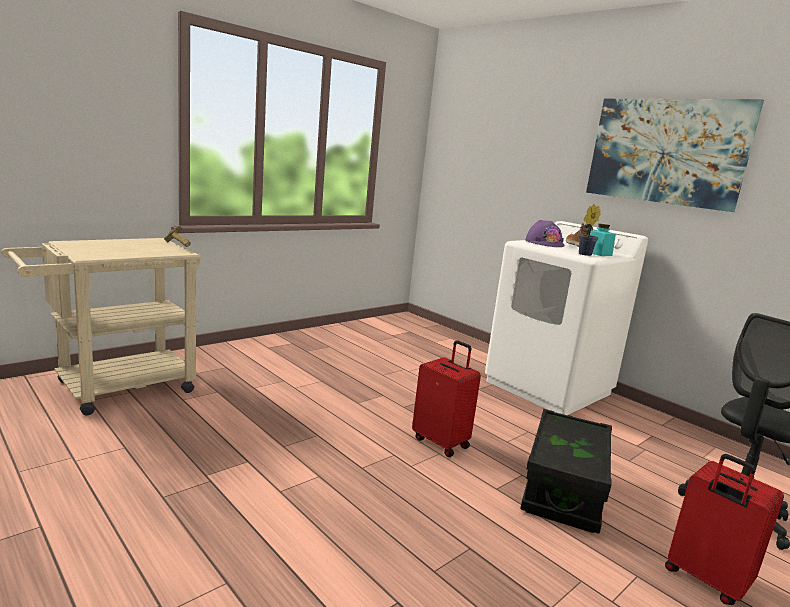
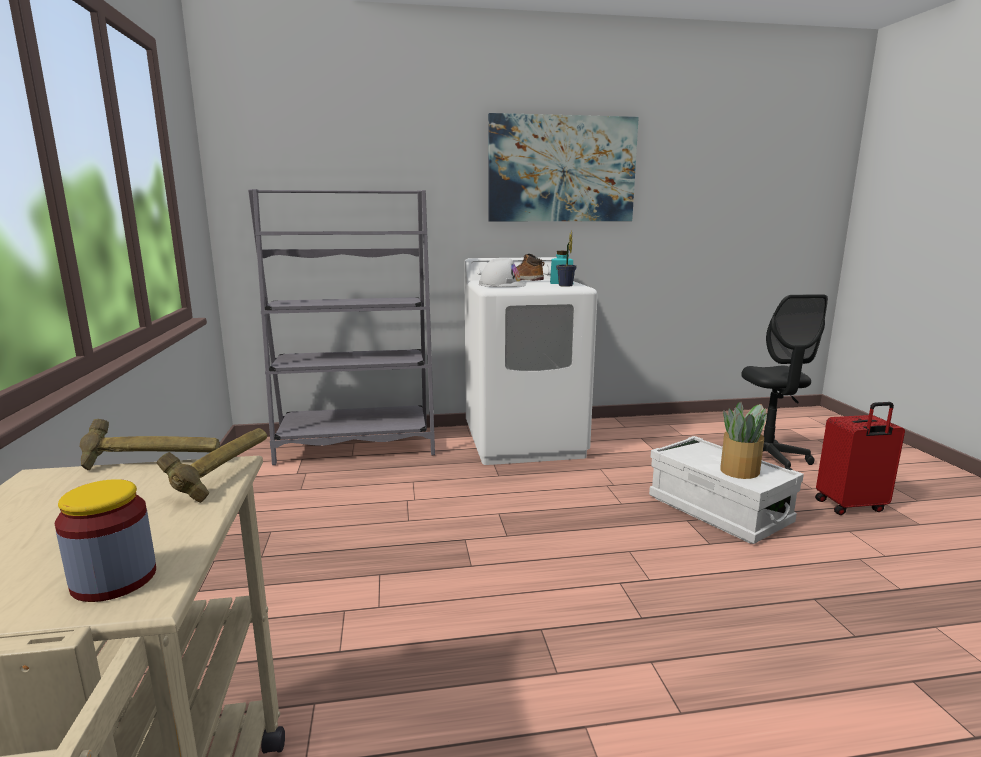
camera: 55 degrees left, 0 degrees up
red suitcase [412,340,481,457] -> none
black storage box [520,409,612,534] -> white storage box [649,436,804,544]
purple hard hat [525,220,565,247] -> white hard hat [478,258,526,287]
none -> jar [55,479,156,602]
none -> hammer [156,428,267,503]
none -> grey bookcase [248,189,435,465]
none -> potted plant [720,402,767,479]

